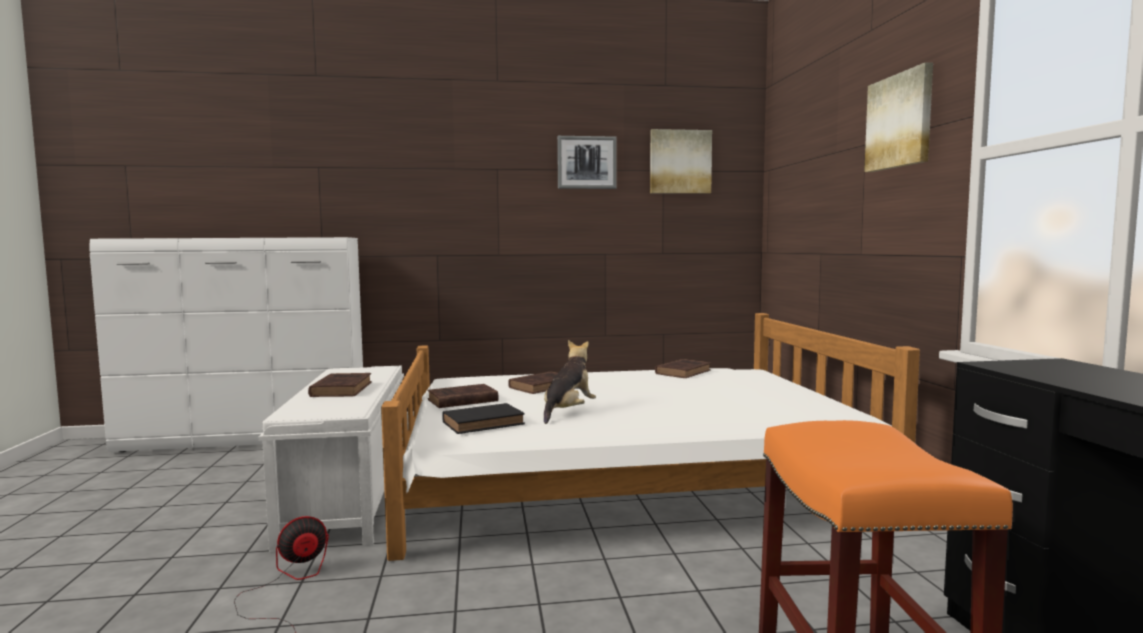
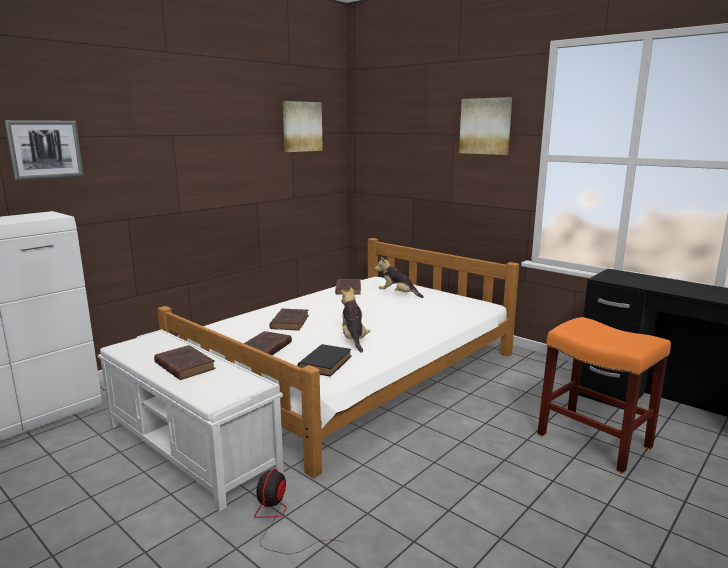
camera: 40 degrees left, 10 degrees up
picture [557,136,617,189] -> picture moved to [4,120,84,180]
none -> plush toy [375,256,424,298]

